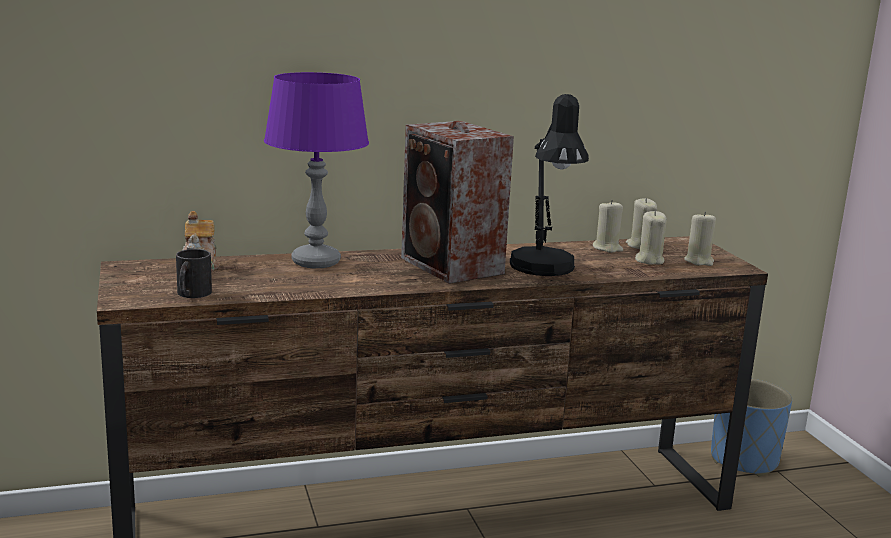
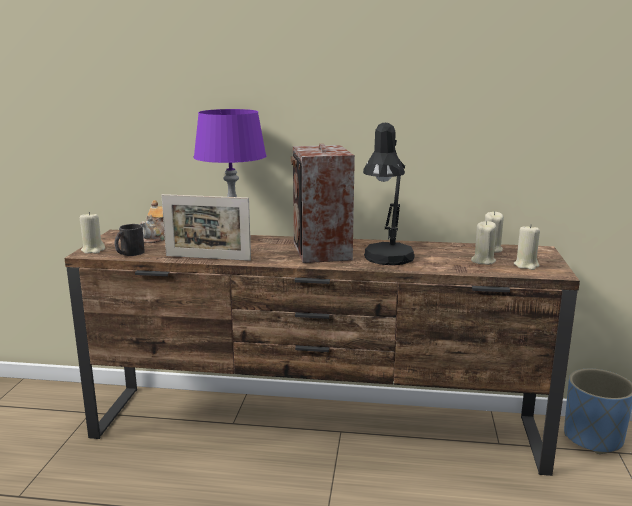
camera: 25 degrees right, 0 degrees up
beige candle [593,200,623,253] -> beige candle moved to [80,212,105,254]
none -> picture frame [161,194,251,261]

